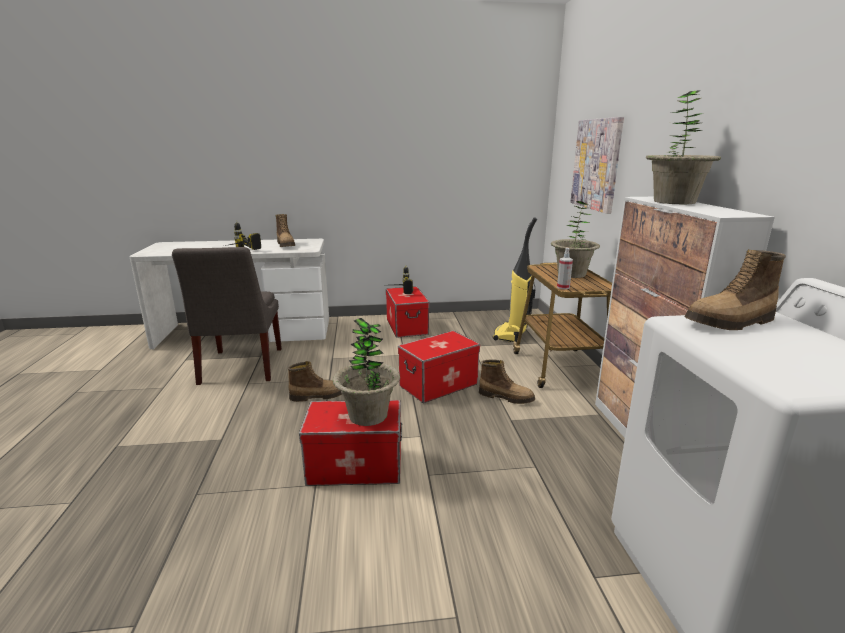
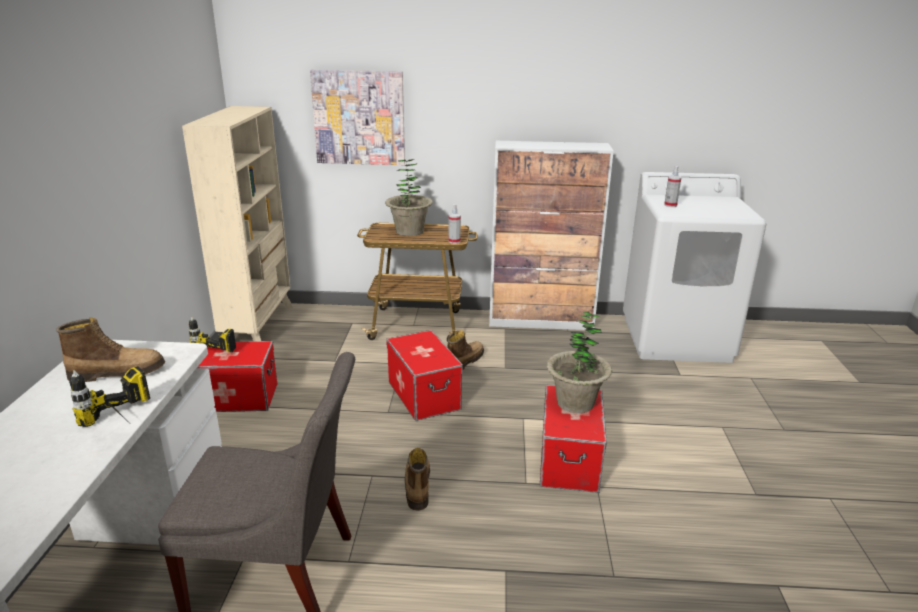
camera: 80 degrees left, 5 degrees up
vacuum cleaner [493,217,537,342] -> none
potted plant [646,90,721,204] -> none
boot [684,249,786,330] -> spray bottle [664,166,681,207]
none -> beige bookcase [182,106,293,341]

